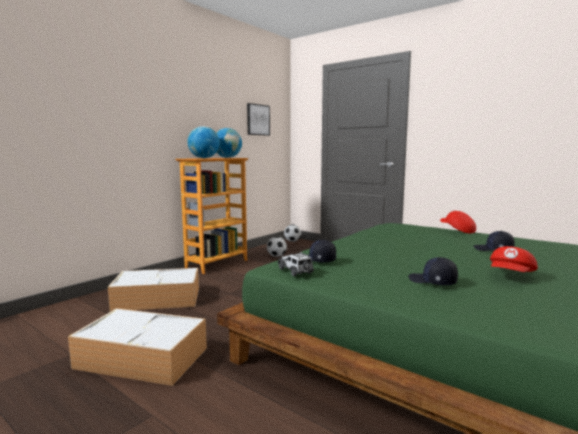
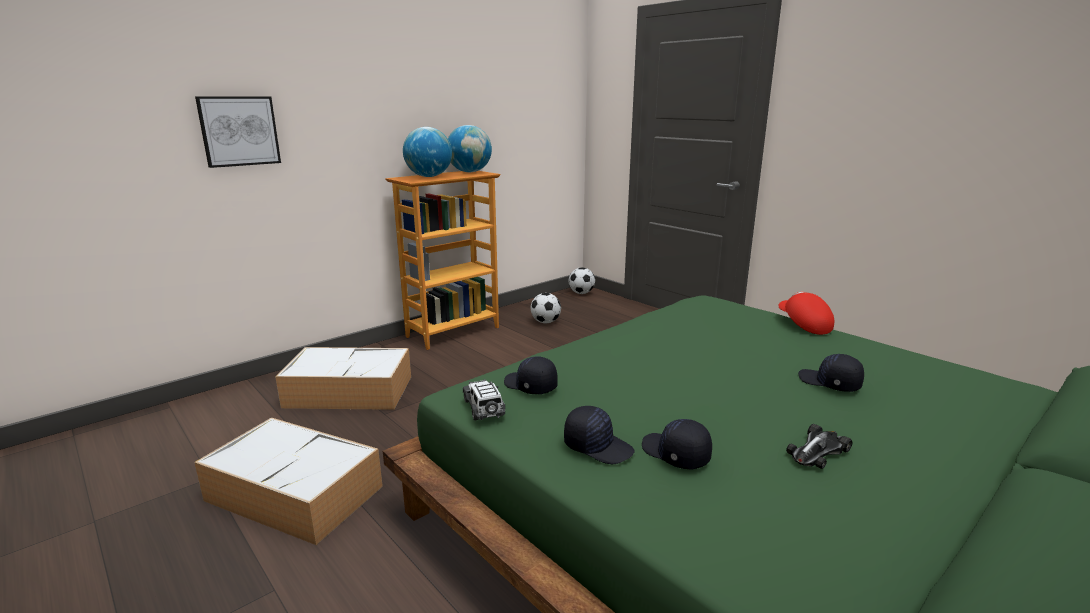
camera: 10 degrees right, 10 degrees up
picture [247,103,270,136] -> picture moved to [195,96,281,168]
red cap [490,246,538,272] -> toy car [786,424,853,469]
none -> black cap [564,406,635,464]

